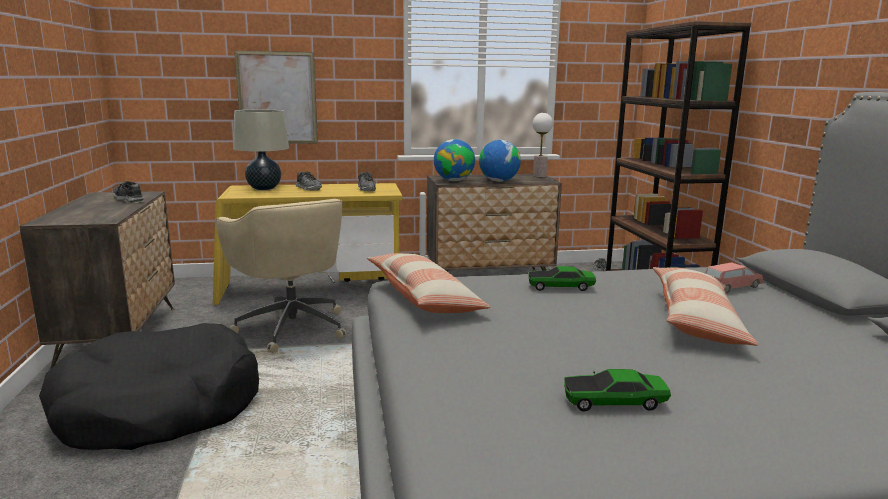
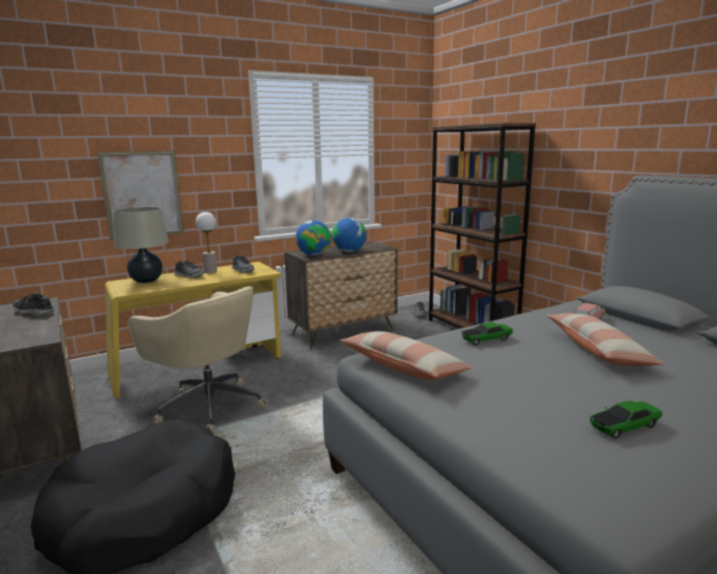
camera: 20 degrees left, 0 degrees up
table lamp [532,113,553,177] -> table lamp moved to [196,212,217,273]

